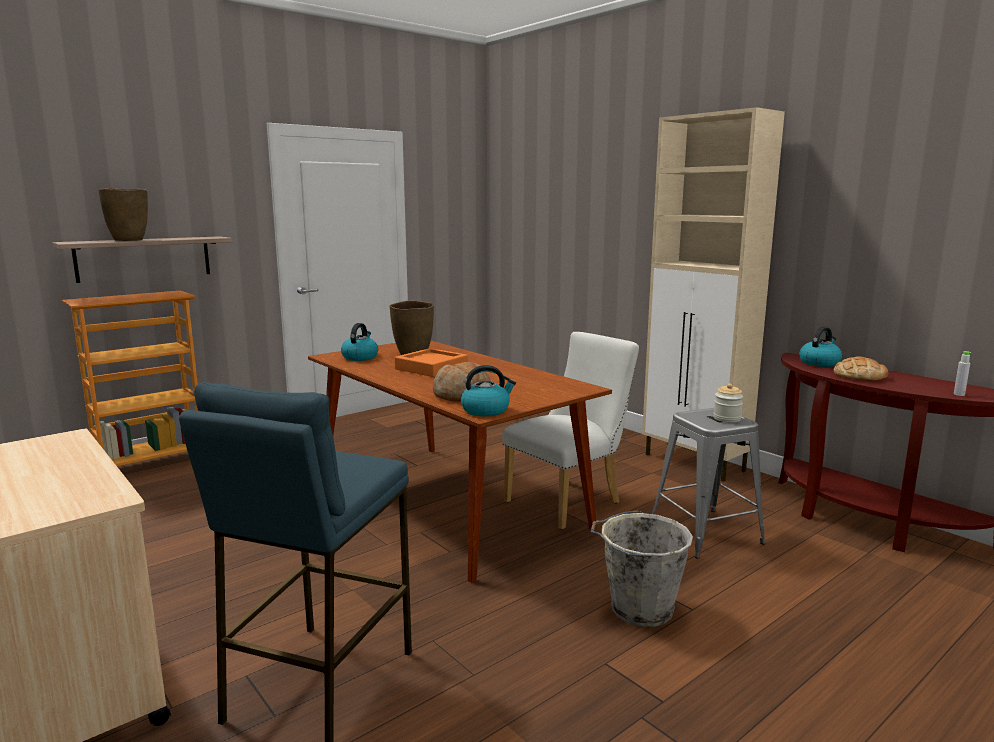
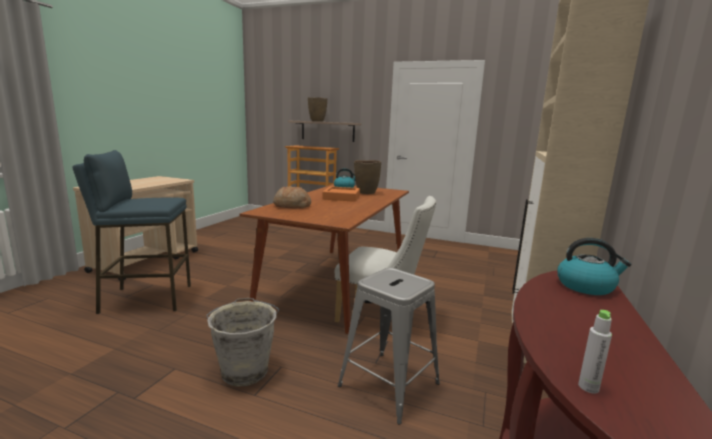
camera: 60 degrees right, 0 degrees up
kettle [461,365,516,416] -> none
jar [713,383,743,422] -> none
bread [834,357,889,381] -> none

